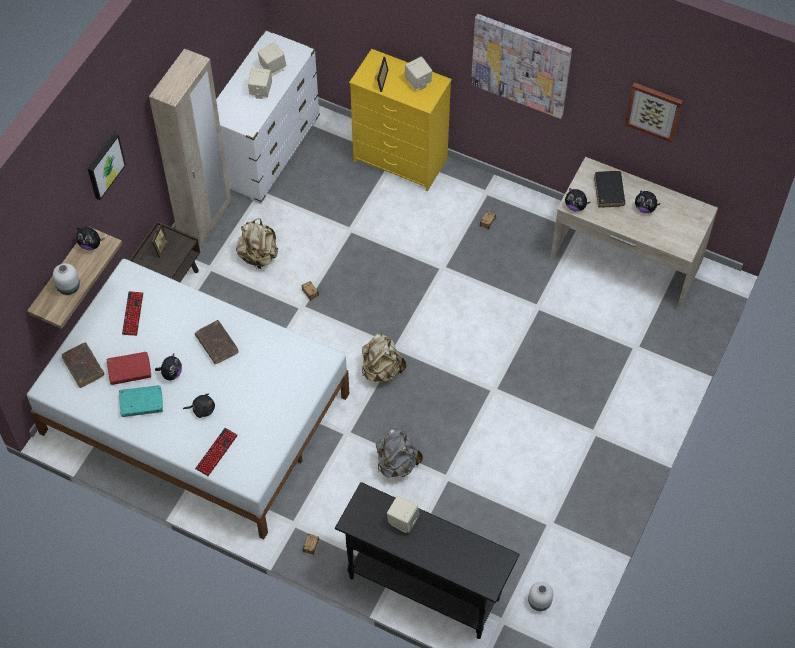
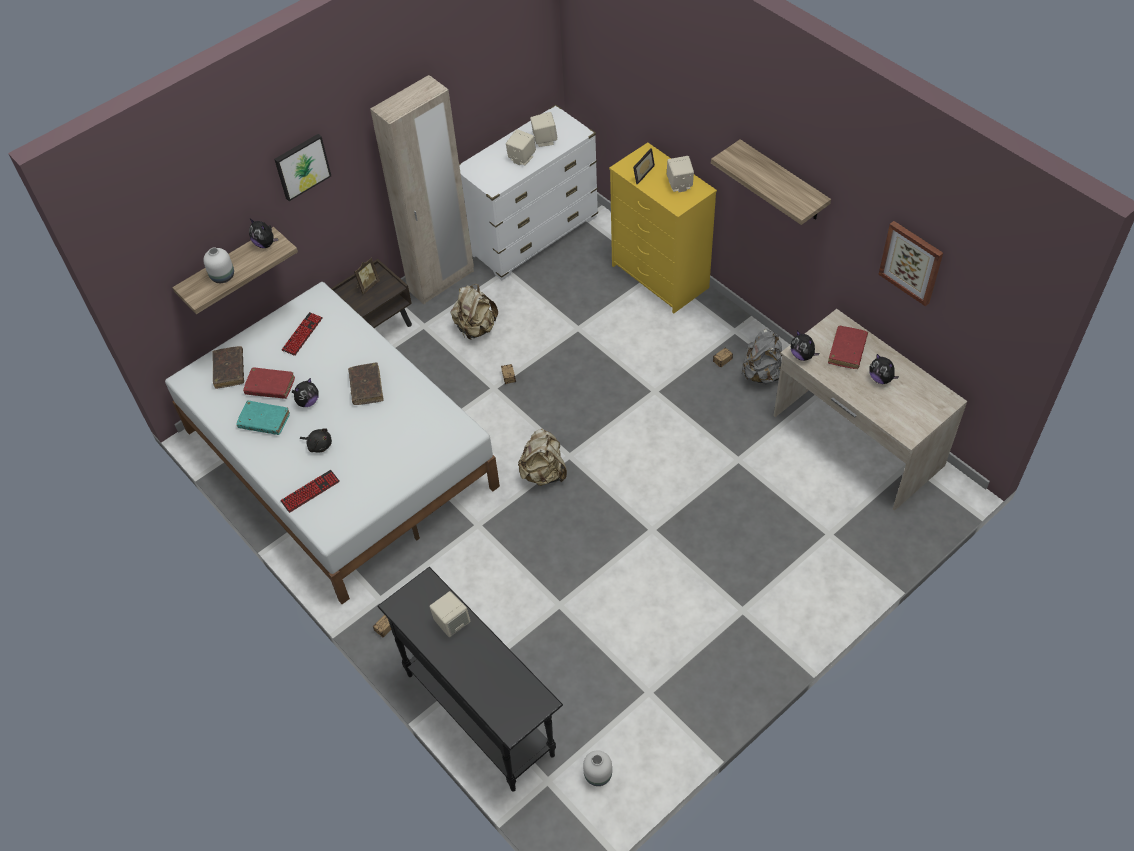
camera: 25 degrees right, 5 degrees down
grey backpack [376,428,423,478] -> grey backpack moved to [742,329,783,385]
picture [471,14,572,119] -> shelf [711,139,831,225]
black book [594,171,625,208] -> red book [828,326,868,369]

